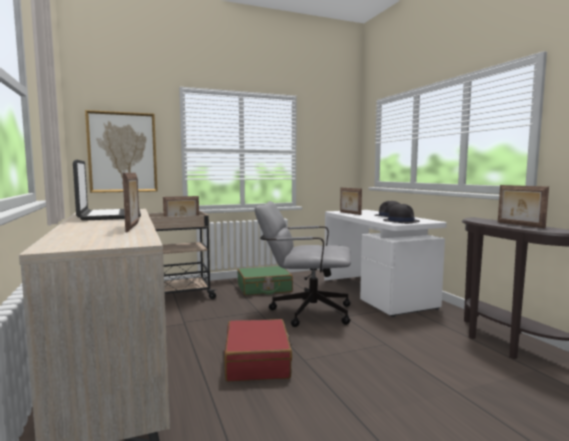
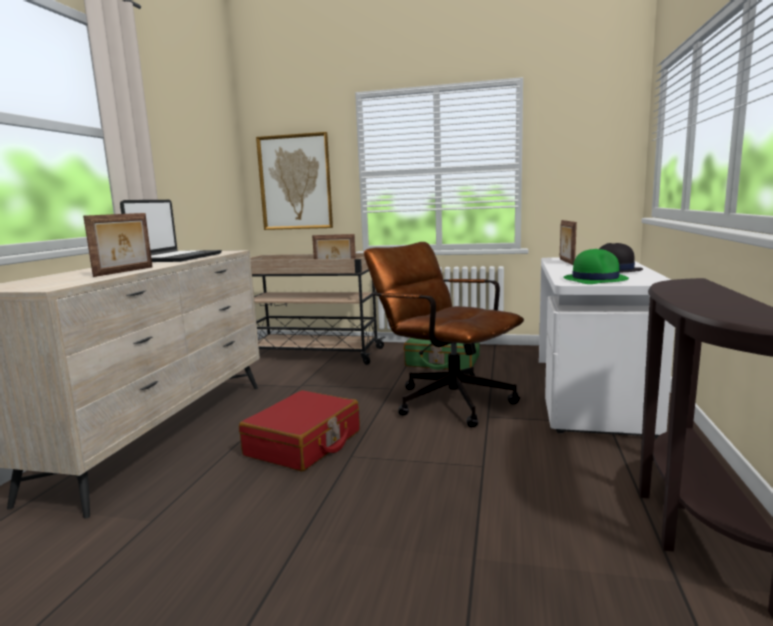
camera: 35 degrees right, 5 degrees up
grey office chair [255,201,351,327] -> brown office chair [364,242,524,428]
black hat [383,204,420,224] -> green hat [563,249,629,284]
picture frame [498,185,549,228] -> none

